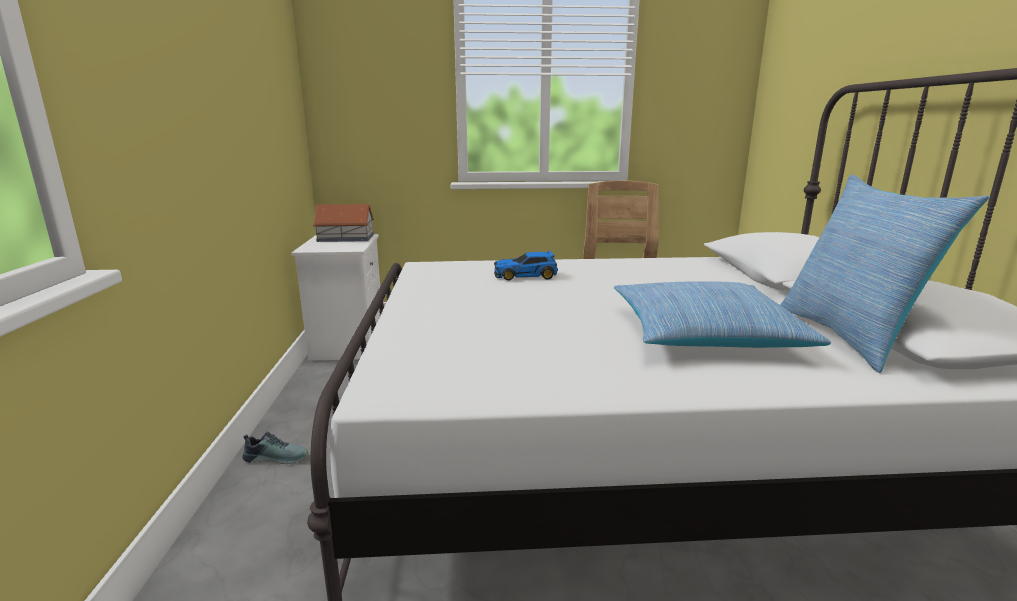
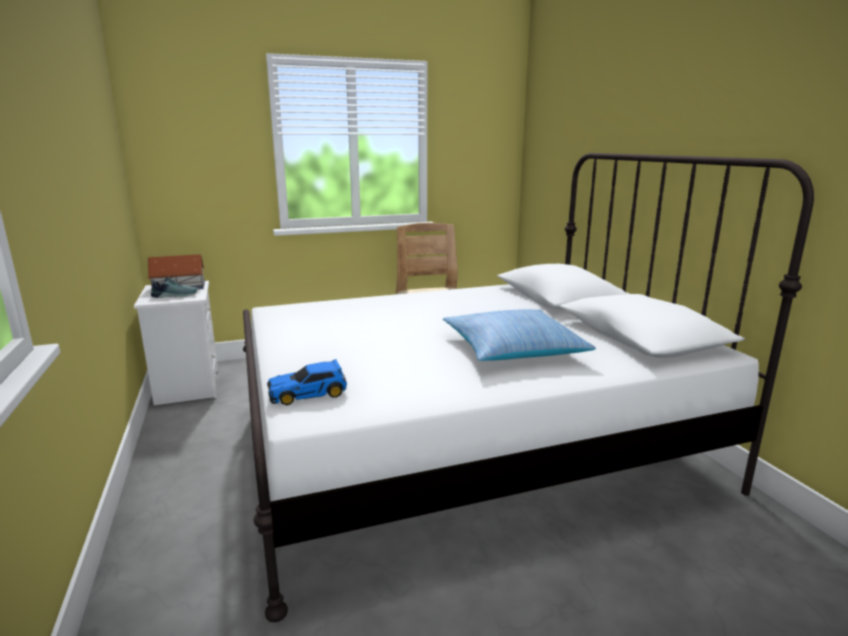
camera: 15 degrees left, 0 degrees up
shoe [243,431,308,464] -> shoe moved to [151,276,198,298]
toy car [494,251,558,281] -> toy car moved to [267,359,347,406]
pillow [780,175,989,373] -> none

